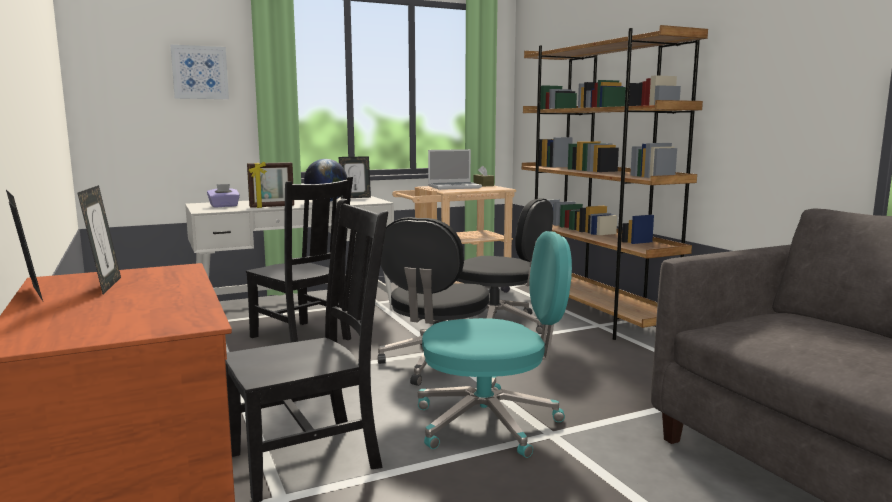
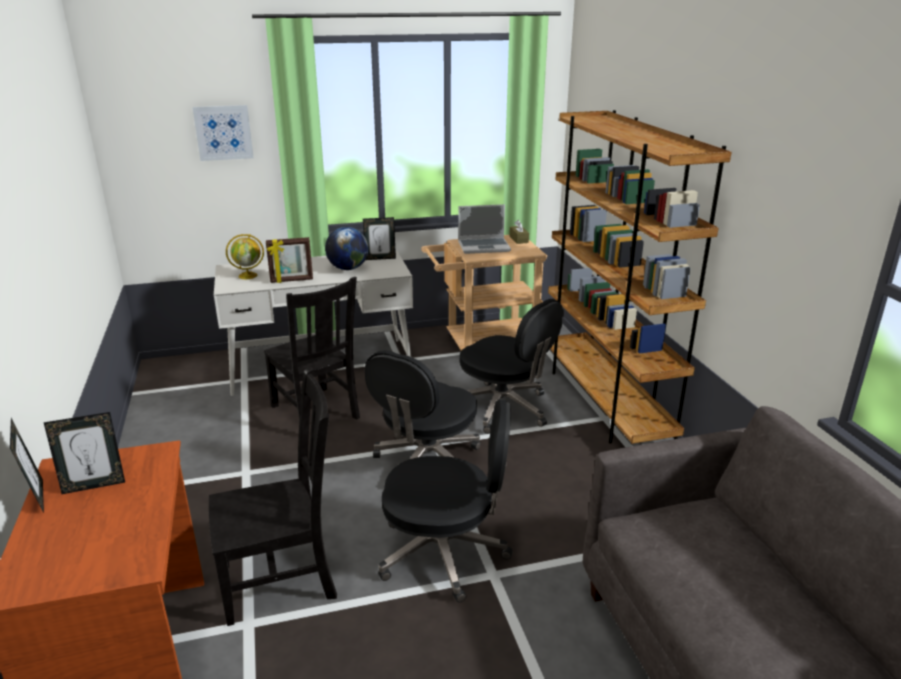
camera: 10 degrees right, 15 degrees up
picture frame [78,185,121,295] -> picture frame turned 75 degrees clockwise [44,412,125,494]
purple tissue box [207,184,240,207] -> globe [226,234,264,279]
turquoise office chair [418,231,572,458] -> black office chair [378,399,513,603]

